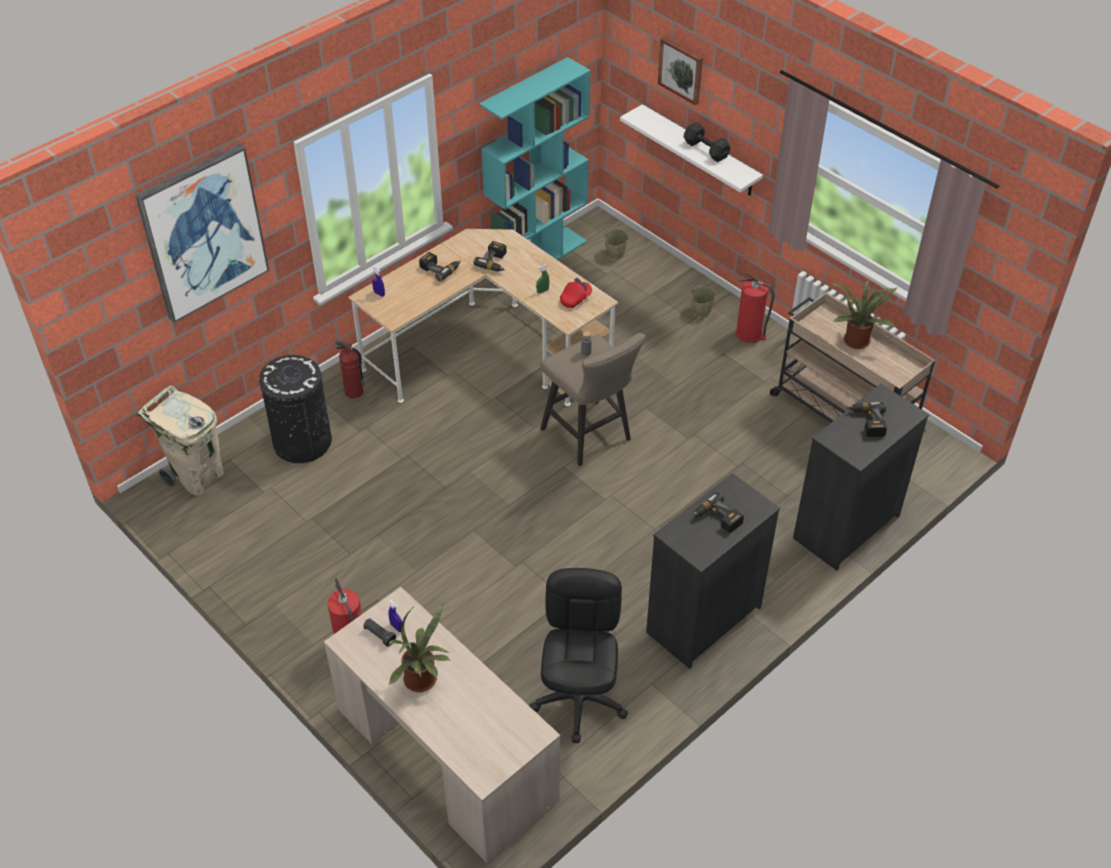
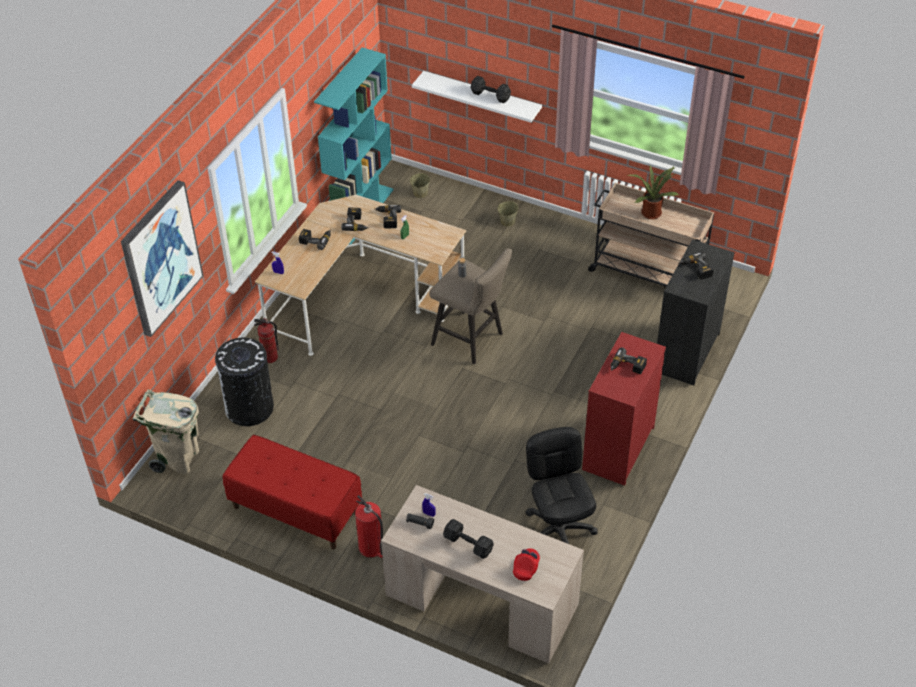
camera: 20 degrees left, 0 degrees up
potted plant [388,602,451,692] -> black dumbbell [443,519,494,559]
red cap [560,278,592,308] -> red cap moved to [513,548,540,581]
black dresser [646,473,780,669] -> red dresser [582,332,666,486]
picture [658,37,703,105] -> none
fire extinguisher [736,272,775,343] -> none
none -> red bench [223,435,362,549]
none -> power drill [375,205,401,228]

